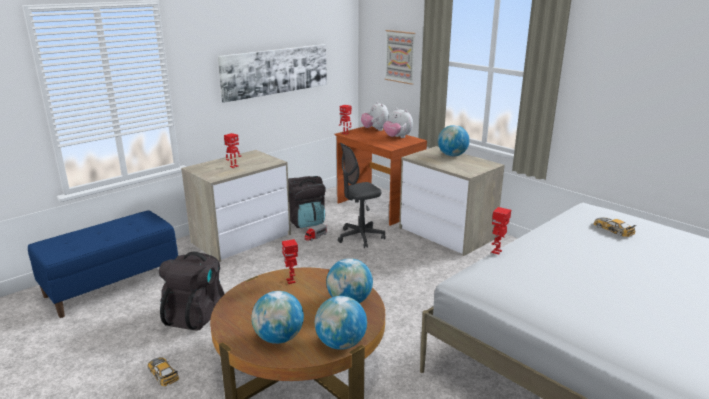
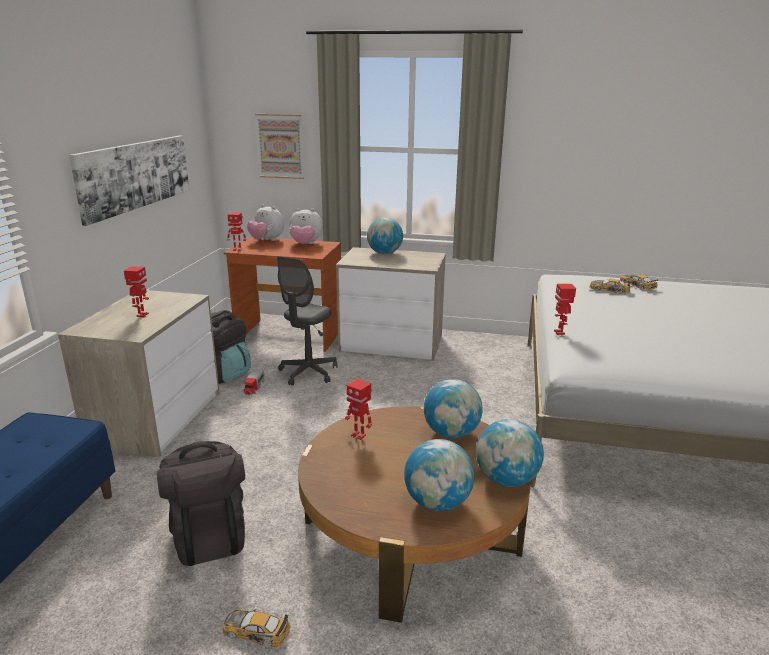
camera: 35 degrees left, 0 degrees up
none -> toy car [620,275,658,290]

